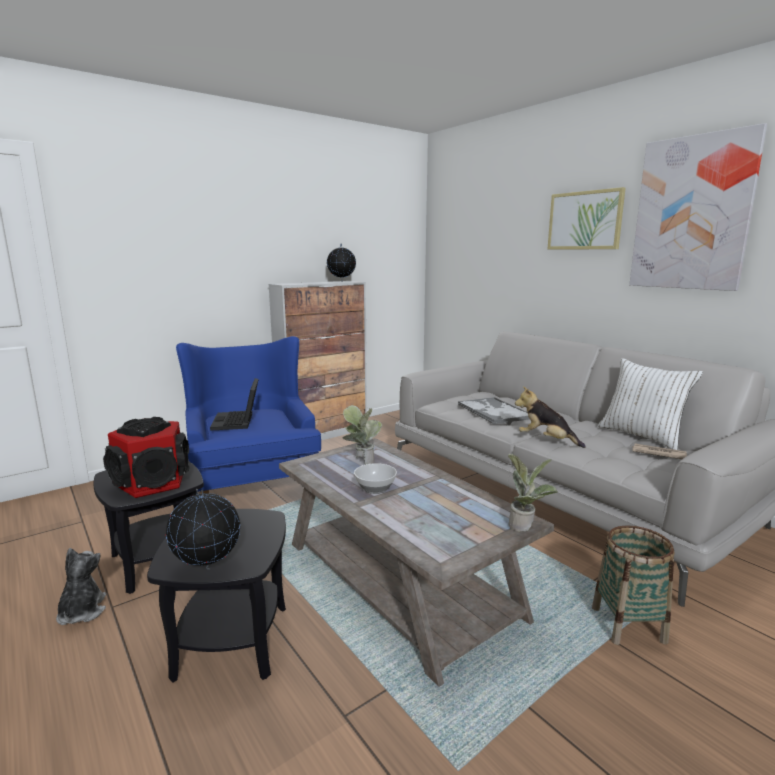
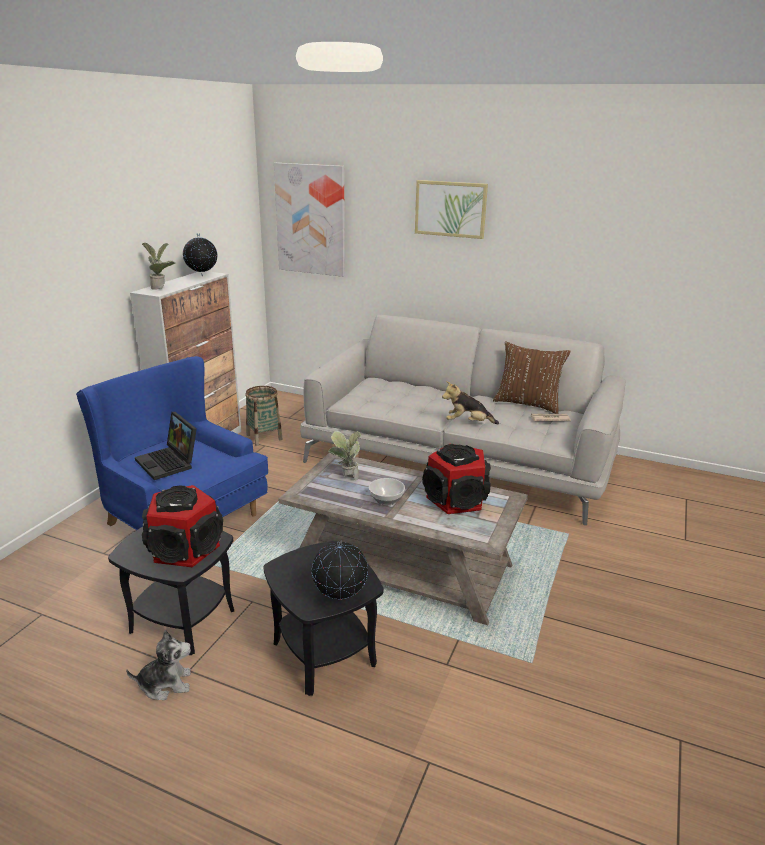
camera: 30 degrees left, 10 degrees up
plush toy [56,548,106,625] -> plush toy turned 120 degrees clockwise [126,630,191,700]
tray [458,397,529,424] -> none
potted plant [508,453,558,532] -> potted plant moved to [142,243,175,290]
basket [592,525,674,645] -> basket moved to [245,386,283,446]
white pillow [598,358,703,450] -> brown pillow [493,341,570,414]
picture [629,123,767,291] -> picture moved to [274,163,345,277]
none -> speaker [422,444,491,514]

